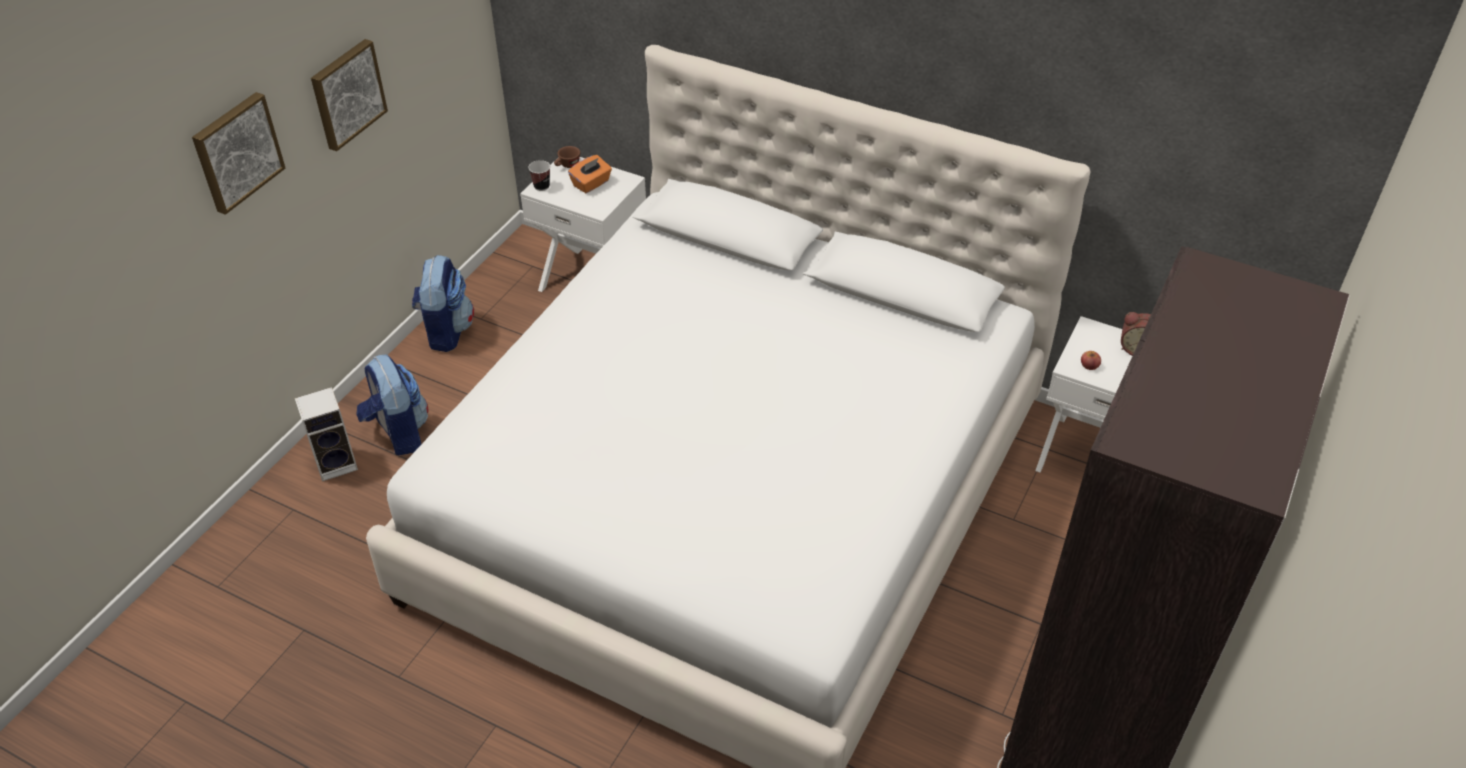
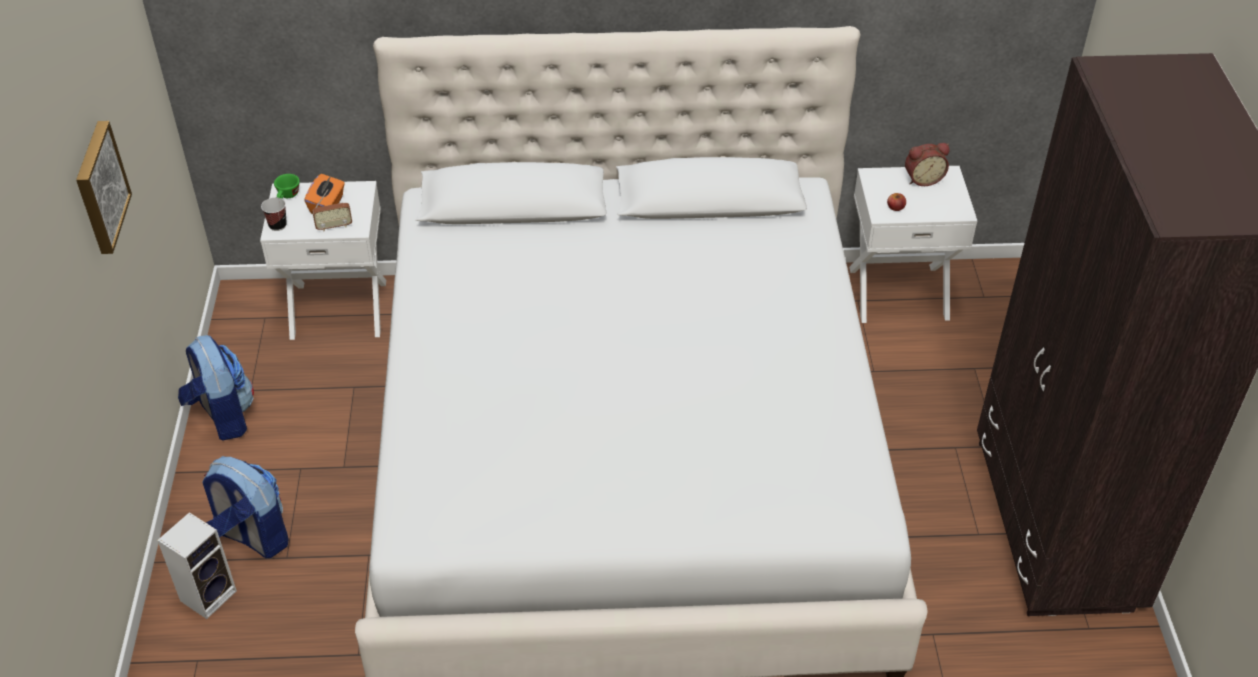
camera: 30 degrees left, 0 degrees up
picture [192,92,286,215] -> none
brown cup [554,146,580,168] -> green cup [274,174,300,199]
none -> radio [312,189,352,232]

